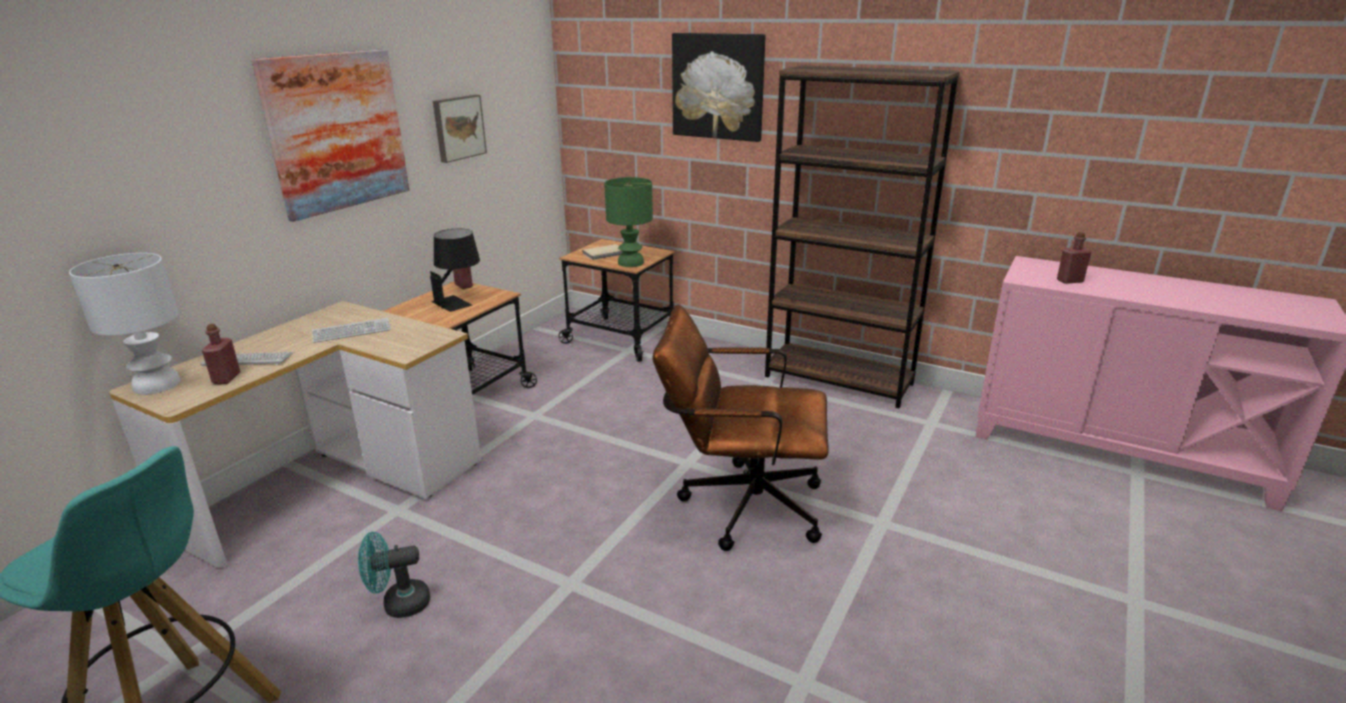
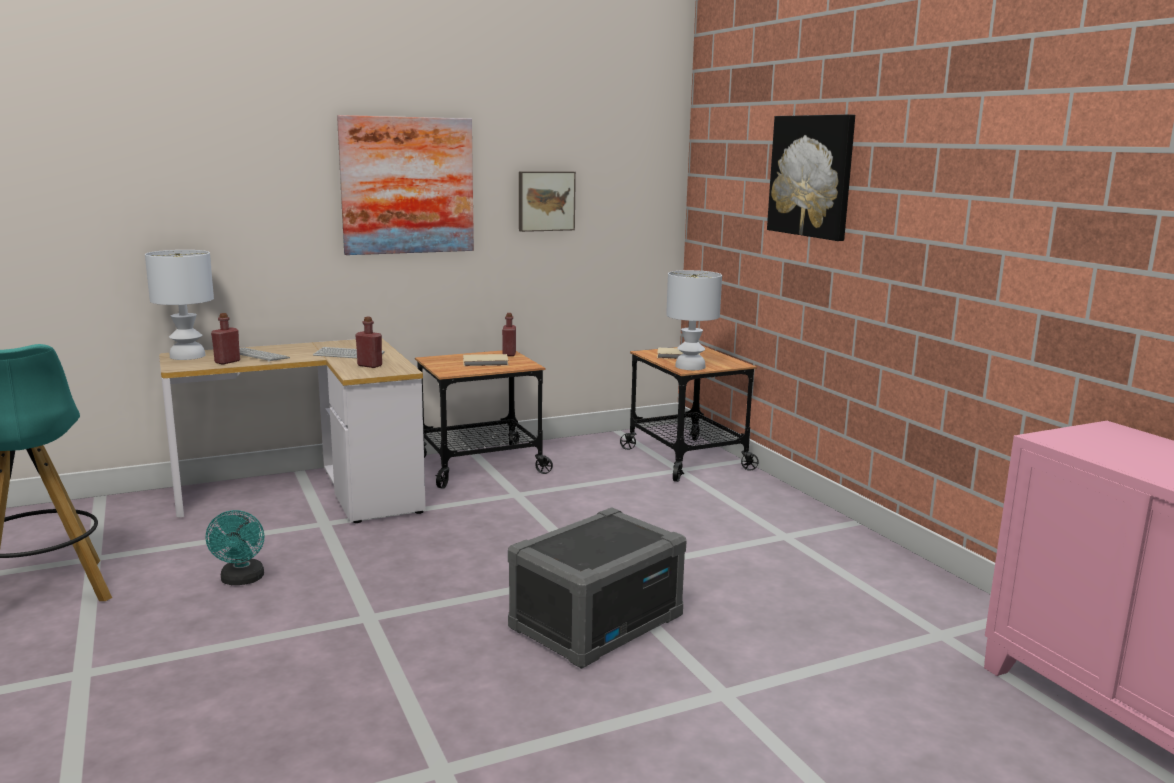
camera: 35 degrees right, 10 degrees down
turquoise fan [358,532,430,618] -> turquoise fan turned 120 degrees counterclockwise [206,510,264,585]
black table lamp [430,228,480,312] -> beige book [463,354,508,366]
green table lamp [604,177,653,267] -> white table lamp [666,270,722,370]
brown office chair [652,305,829,551] -> grey storage box [508,507,687,669]
brown bookcase [765,65,960,408] -> none
red bottle [1057,232,1091,284] -> red bottle moved to [355,317,382,368]

